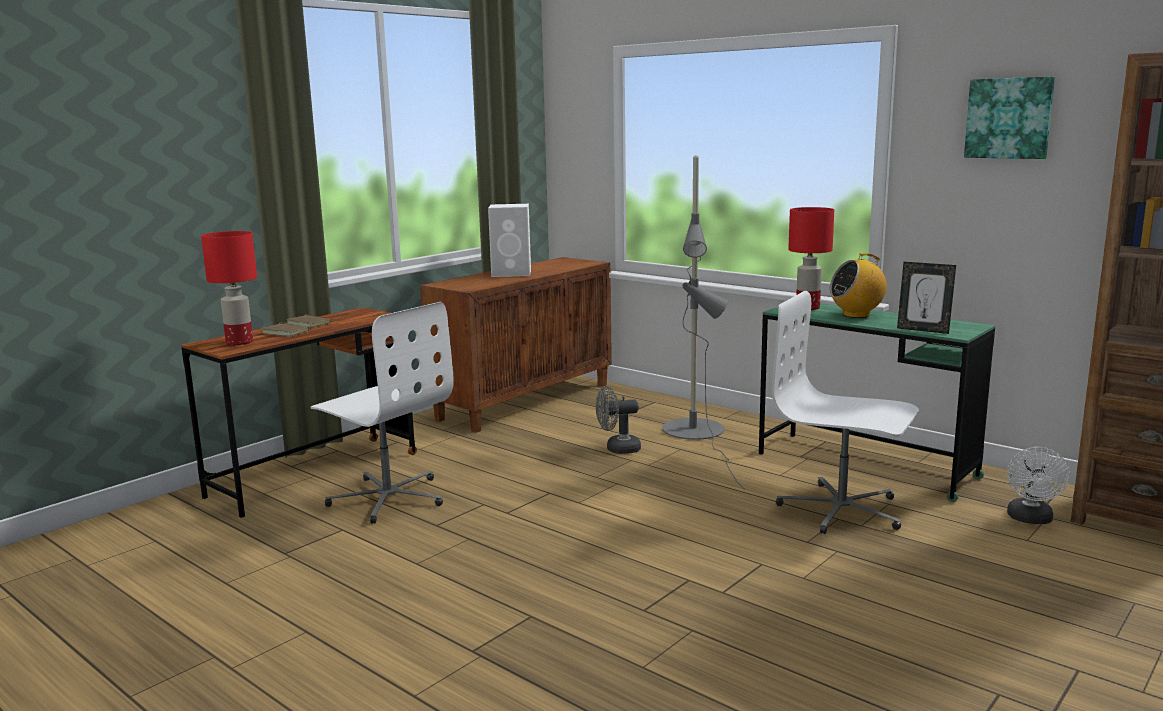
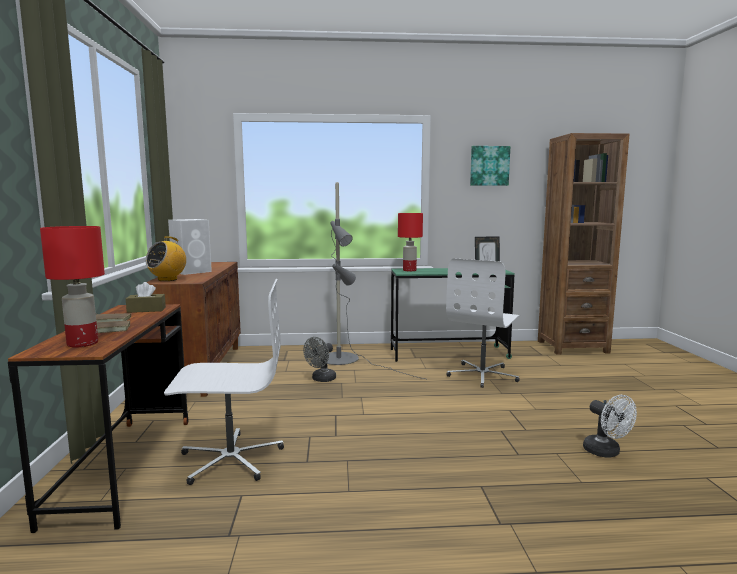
camera: 45 degrees left, 5 degrees down
white office chair [772,291,919,534] -> white office chair turned 45 degrees counterclockwise [446,258,520,388]
radio [829,253,887,318] -> radio moved to [145,236,186,281]
white fan [1007,447,1070,524] -> white fan moved to [583,395,637,458]
none -> brown tissue box [126,282,166,313]

